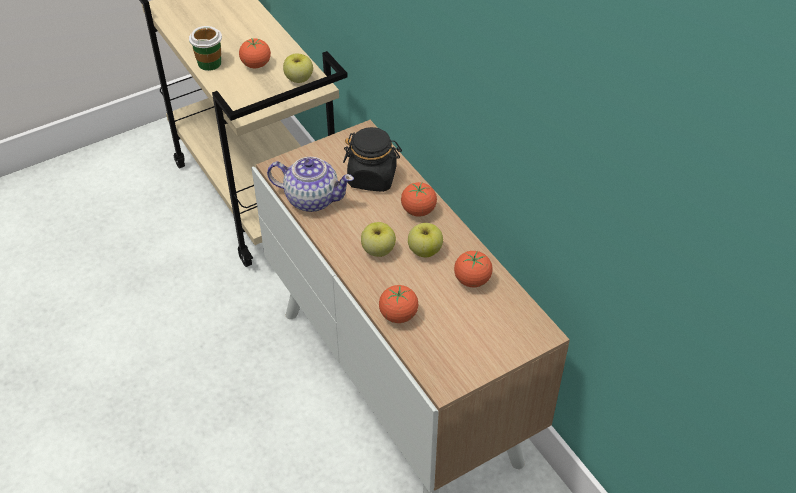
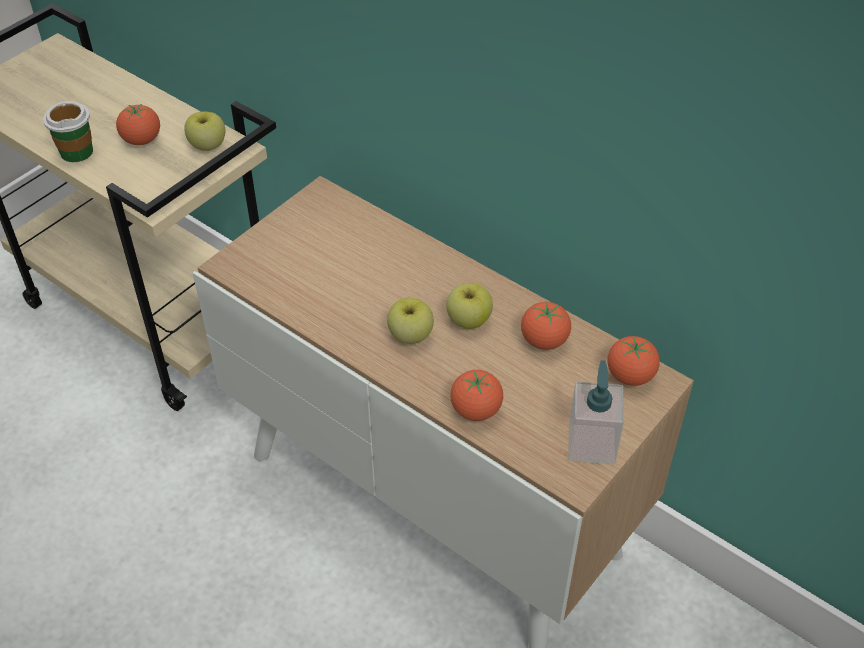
camera: 20 degrees left, 0 degrees up
teapot [267,157,354,212] -> none
black jar [343,127,402,192] -> none
tomato [401,182,437,217] -> tomato moved to [607,336,660,386]
none -> soap dispenser [568,360,624,464]

